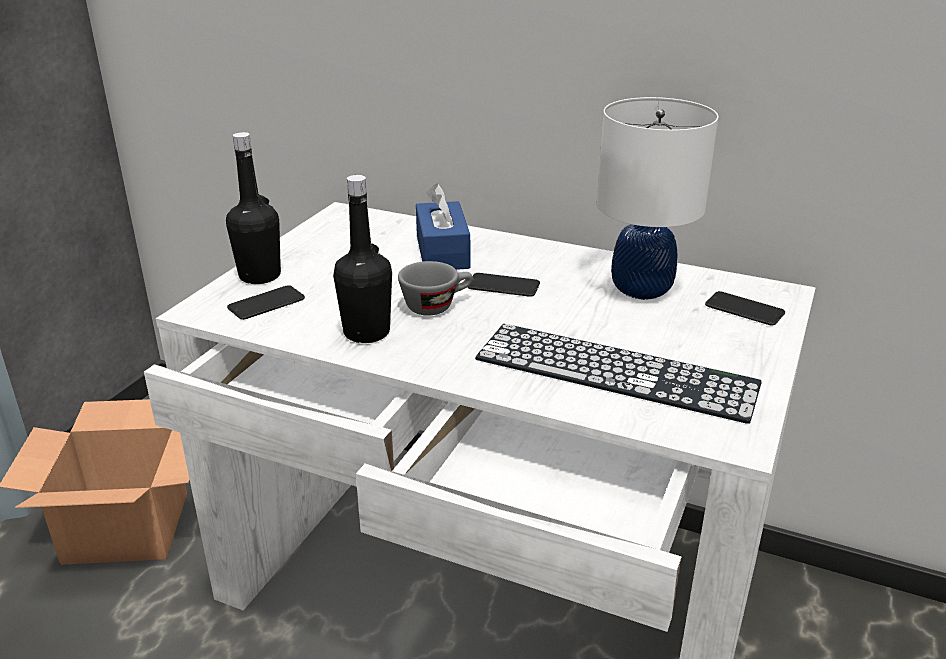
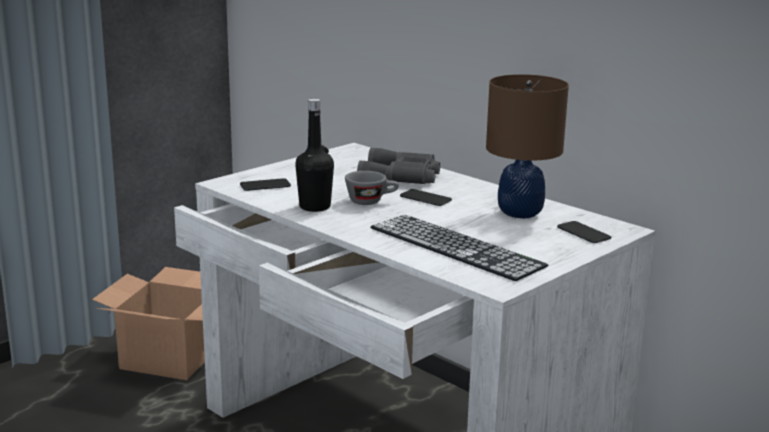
camera: 20 degrees right, 10 degrees down
black bottle [226,132,281,284] -> none
blue tissue box [416,183,470,270] -> grey binoculars [357,148,440,184]
white table lamp [597,97,718,300] -> brown table lamp [486,74,569,219]

